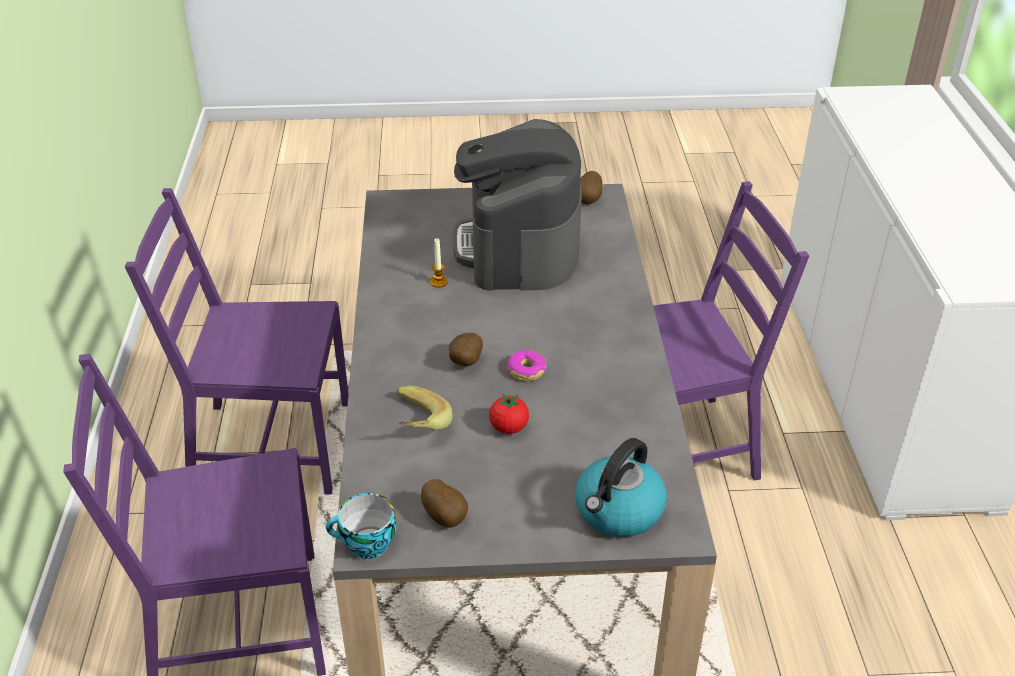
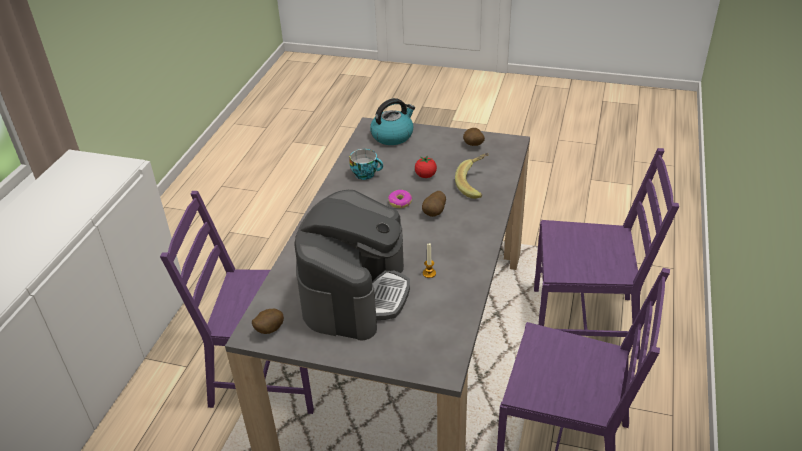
camera: 160 degrees left, 0 degrees up
cup [326,493,396,559] -> cup moved to [349,149,383,180]

